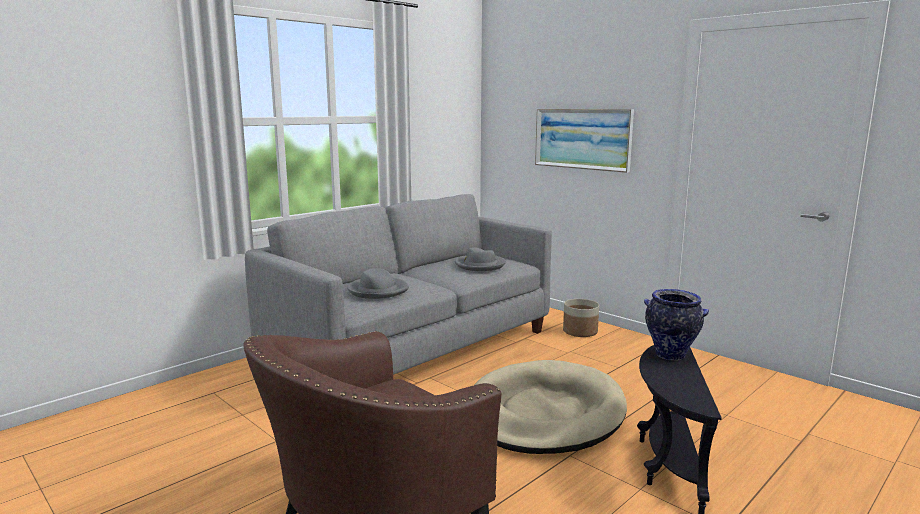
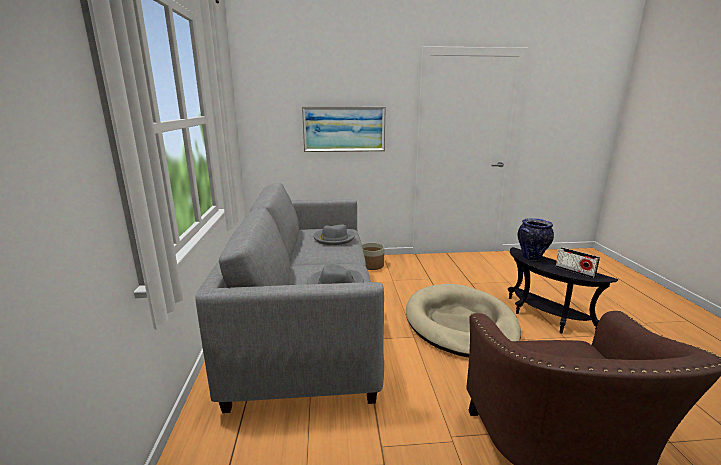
camera: 50 degrees left, 5 degrees up
none -> radio [556,247,600,278]

